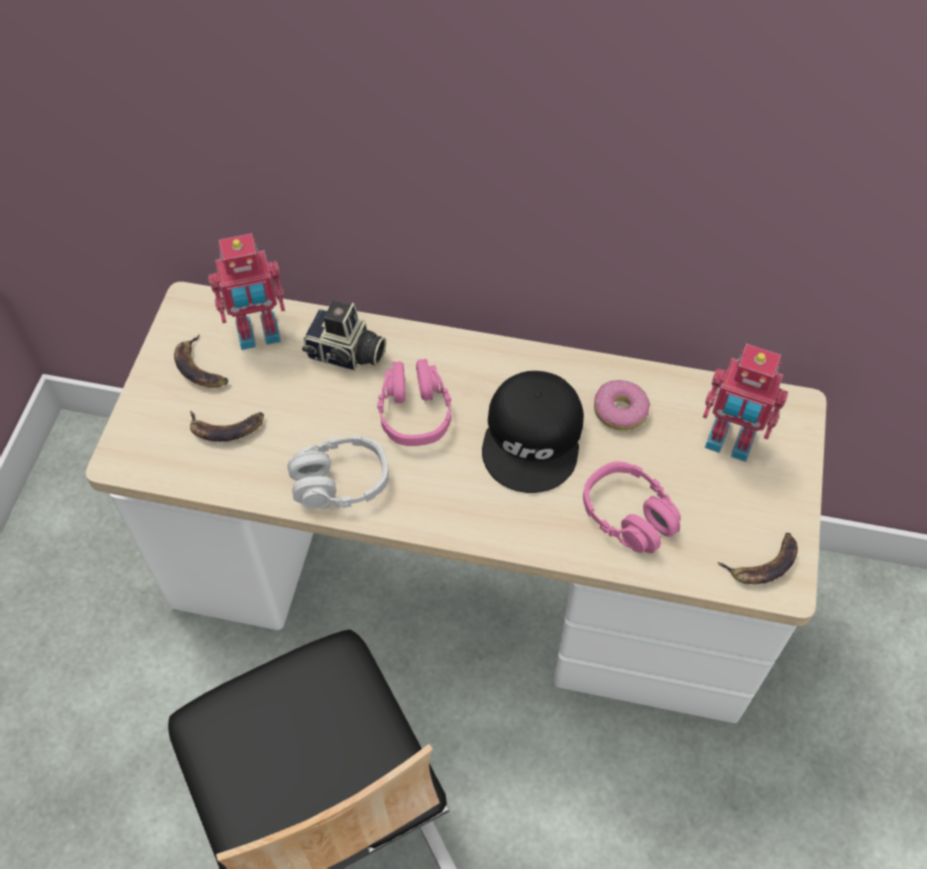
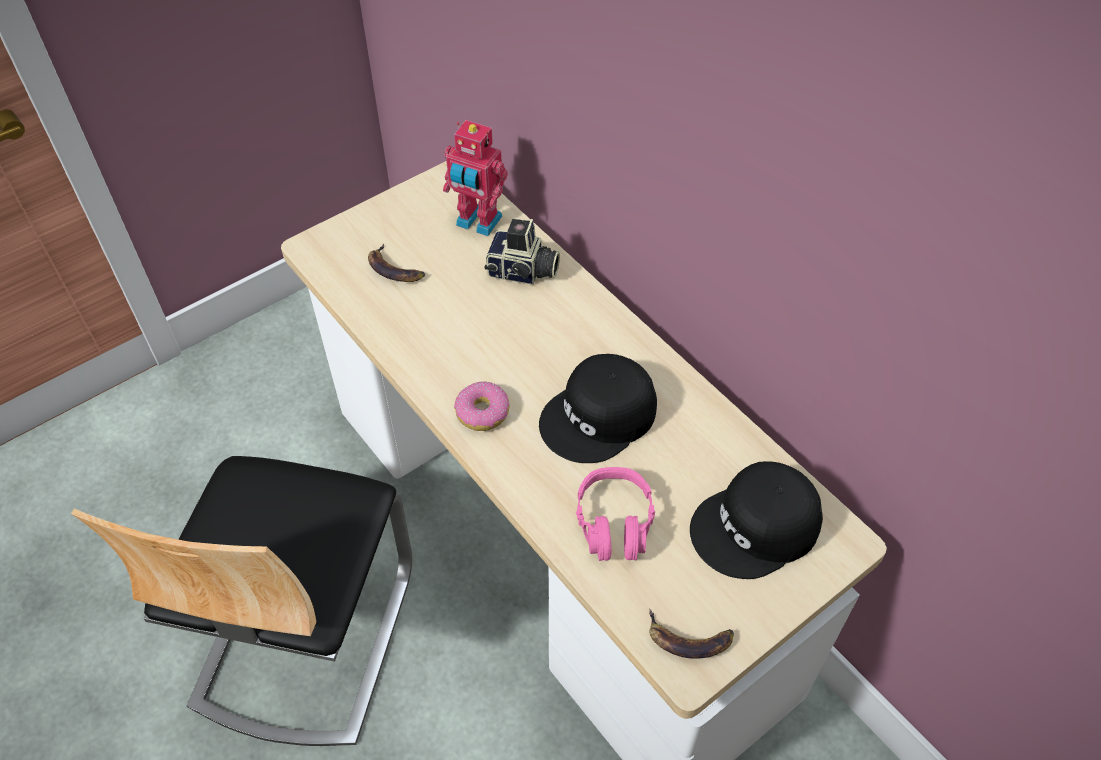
camera: 40 degrees right, 5 degrees down
banana [174,335,229,388] -> none
grey headphones [287,435,389,509] -> none
camera [302,301,386,371] -> camera turned 45 degrees counterclockwise [484,219,560,285]
pink headphones [377,359,452,446] -> none
donut [594,380,650,430] -> donut moved to [454,381,509,431]
toy robot [703,344,788,462] -> black cap [690,461,823,579]

